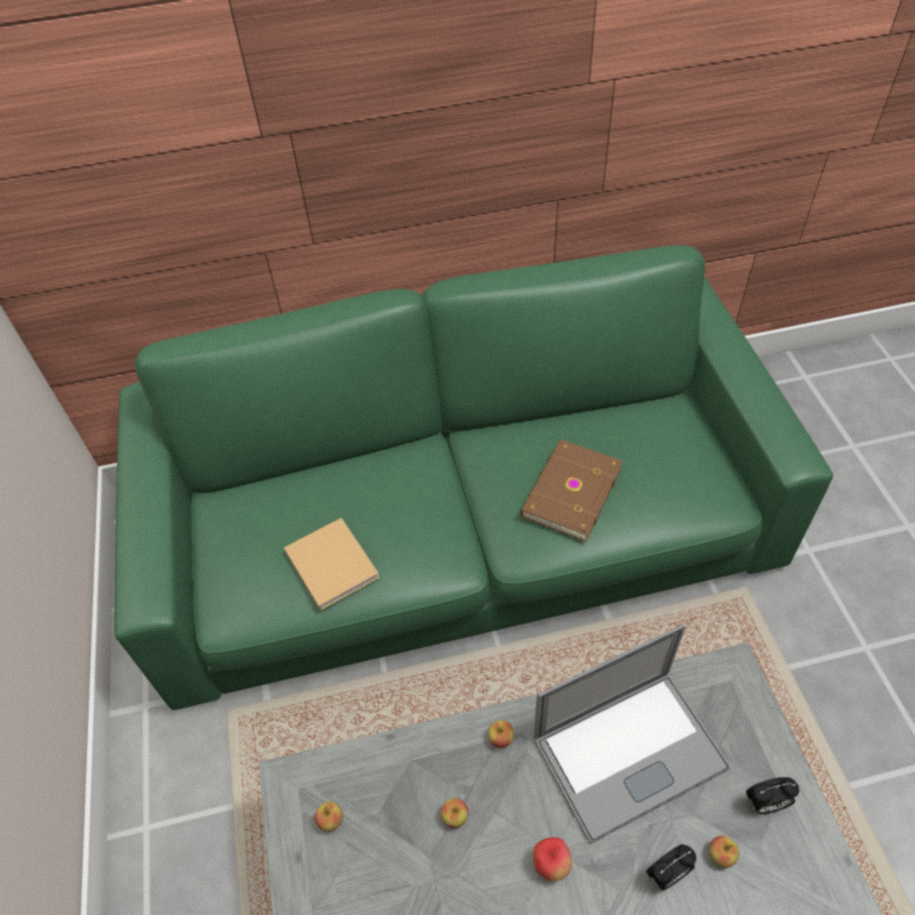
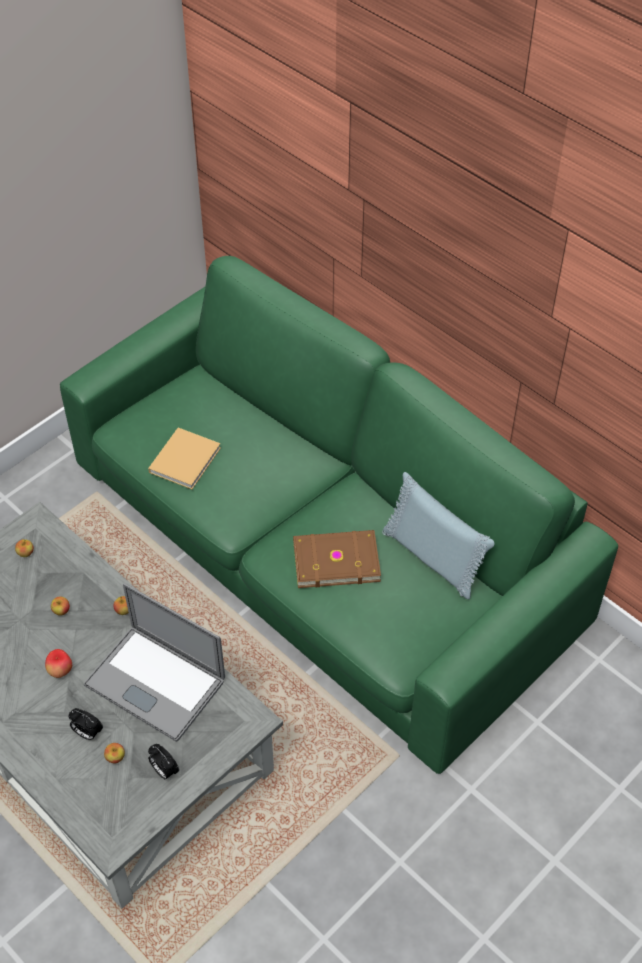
camera: 55 degrees right, 0 degrees up
none -> blue pillow [382,472,495,599]

